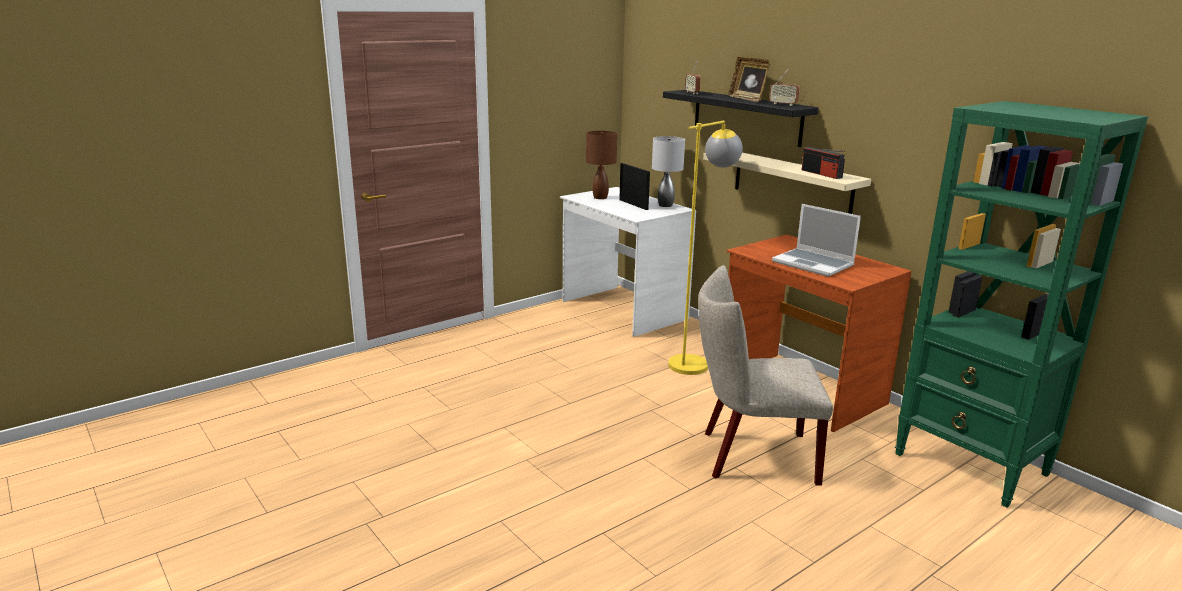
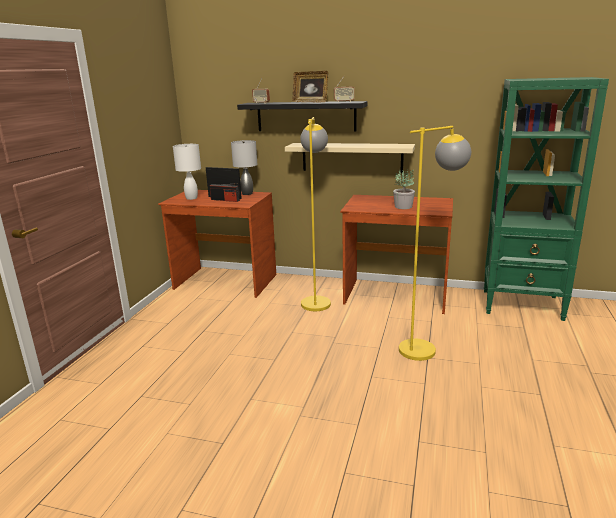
camera: 35 degrees left, 0 degrees up
white desk [560,187,696,337] -> brown desk [158,190,276,298]
brown table lamp [586,131,617,199] -> white table lamp [173,144,201,200]
beige chair [698,265,833,486] -> yellow floor lamp [399,126,471,361]
laptop [772,204,861,277] -> potted plant [393,169,415,209]
radio [802,147,845,179] -> radio moved to [210,183,240,202]

